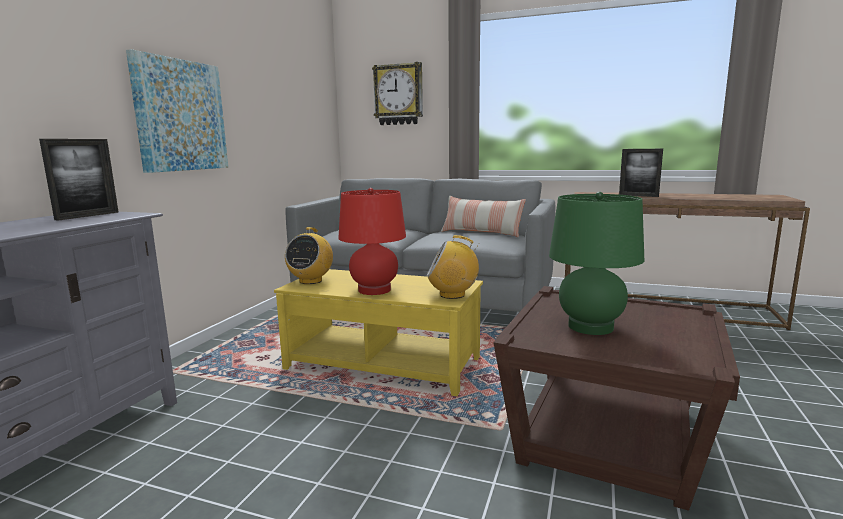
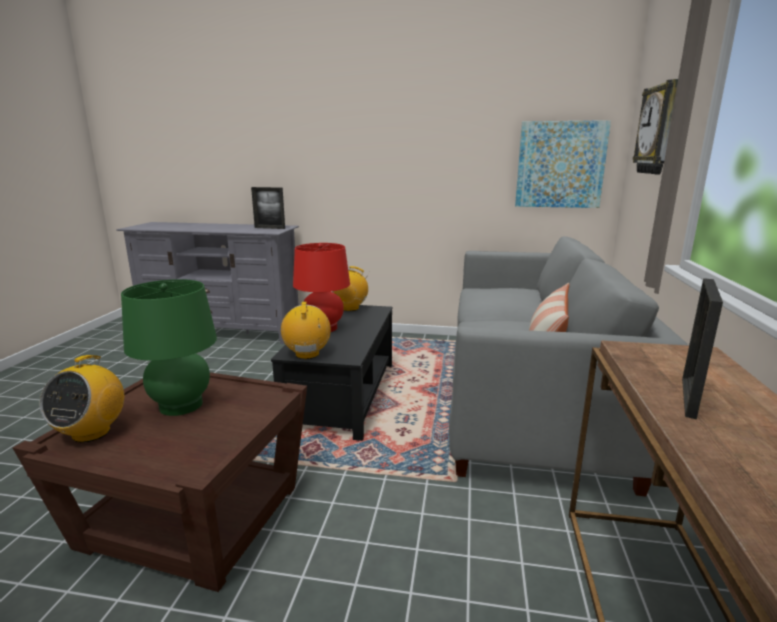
camera: 80 degrees right, 5 degrees up
picture [126,49,228,173] -> picture moved to [515,120,611,208]
yellow coffee table [274,269,483,396] -> black coffee table [271,305,392,441]
none -> radio [40,355,124,443]

